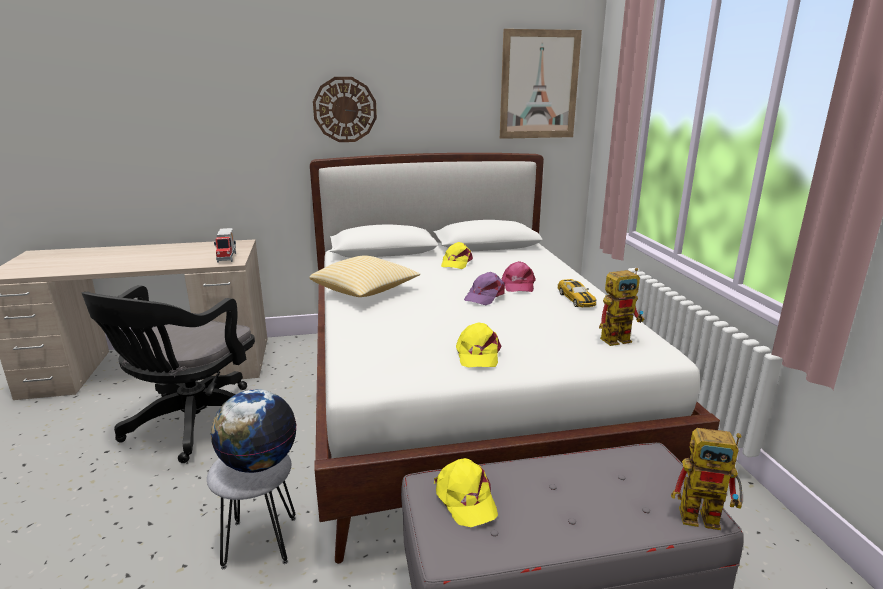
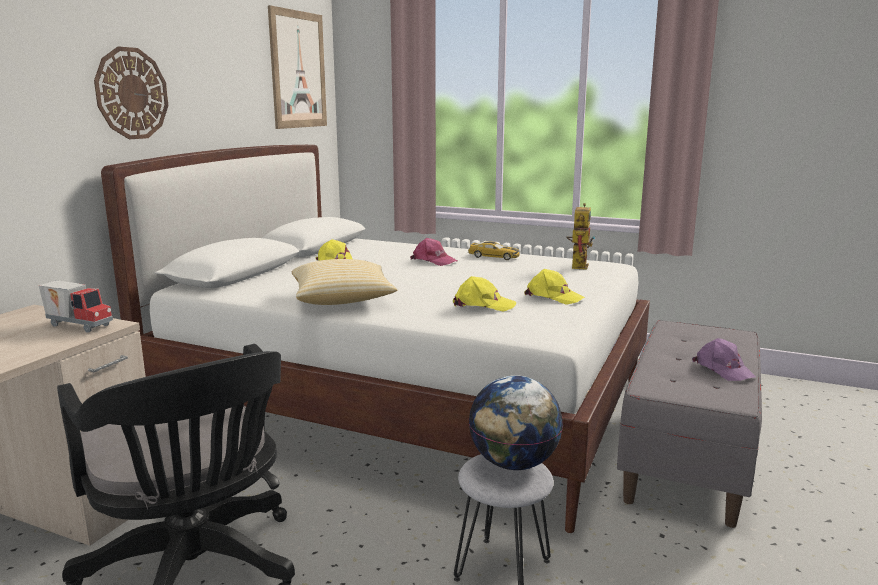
camera: 55 degrees left, 5 degrees down
yellow cap [434,458,498,527] -> yellow cap moved to [453,276,516,312]
purple cap [464,272,505,305] -> purple cap moved to [692,338,756,381]
toy robot [671,428,743,530] -> none

